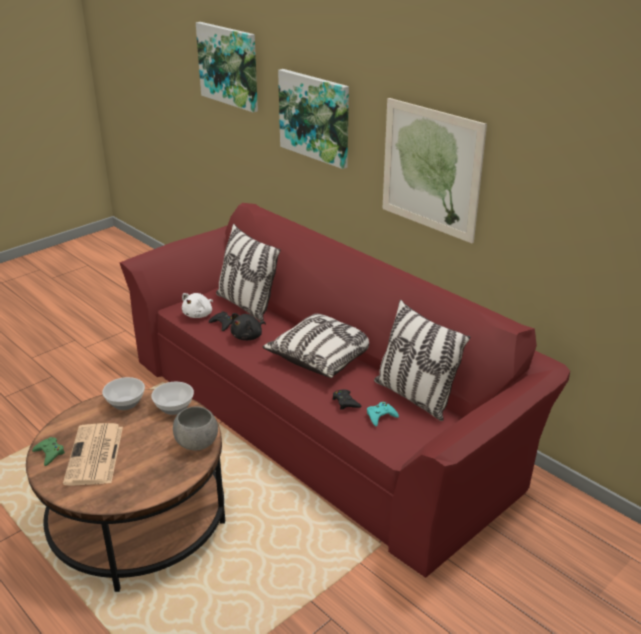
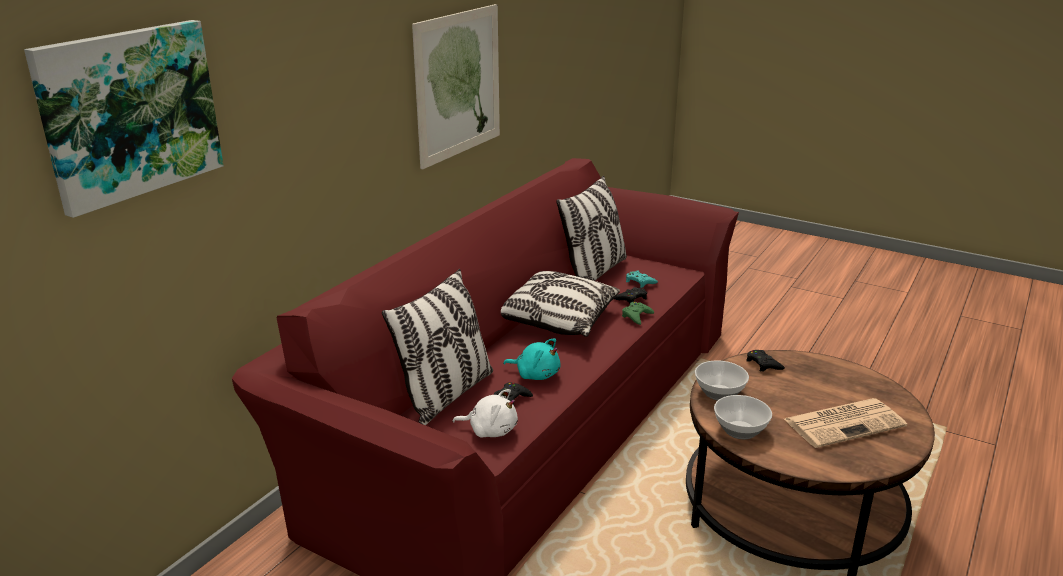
camera: 105 degrees left, 5 degrees down
green game controller [32,437,65,466] -> green game controller moved to [622,302,654,325]
grey bowl [173,406,218,451] -> black game controller [746,350,785,372]
black plush toy [230,313,266,340] -> turquoise plush toy [503,338,560,380]
picture [278,69,349,169] -> none

